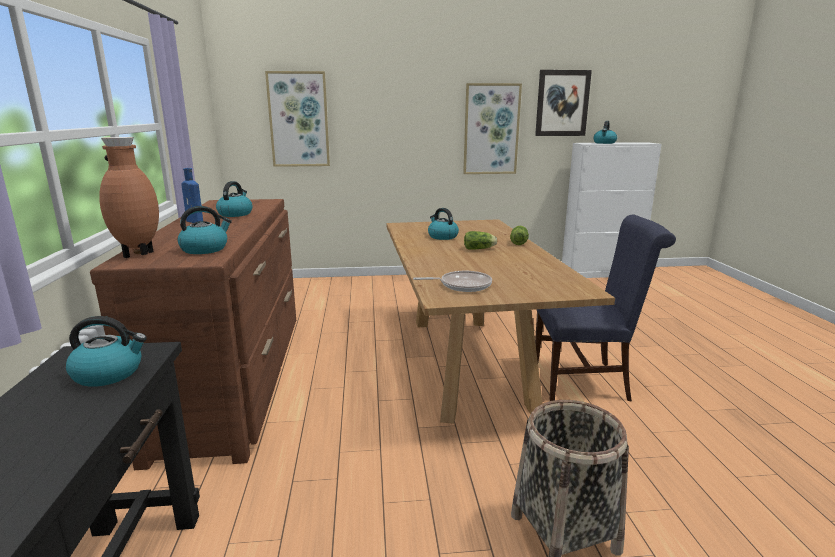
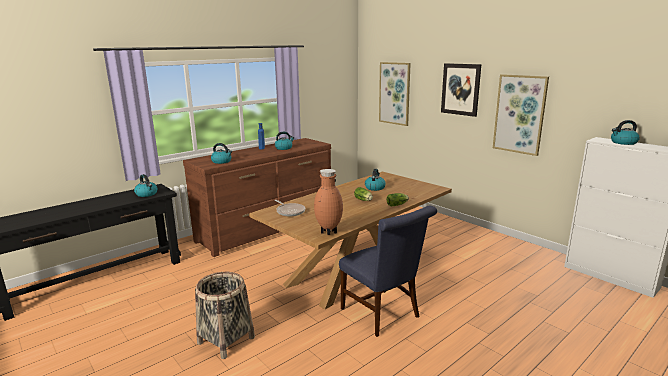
camera: 55 degrees right, 0 degrees up
brown vase [99,137,159,258] -> brown vase moved to [314,169,343,235]
picture [535,70,592,136] -> picture moved to [441,63,482,117]

